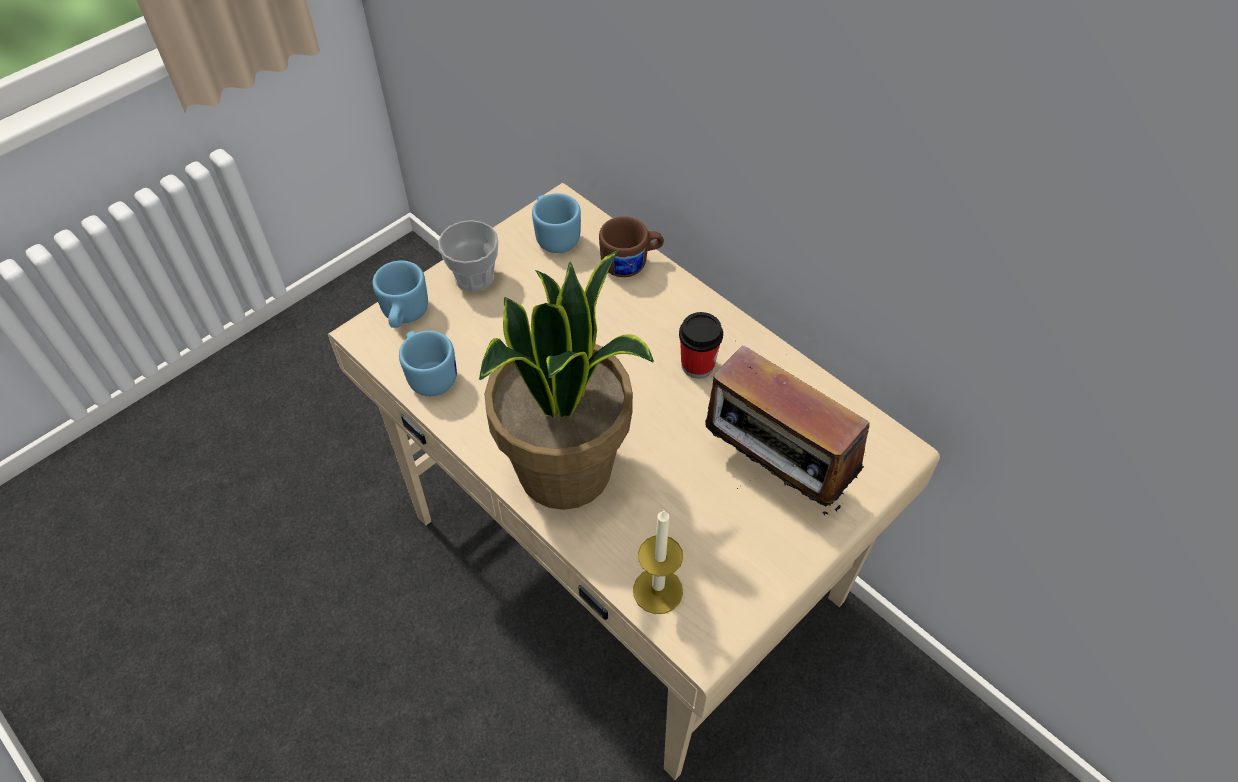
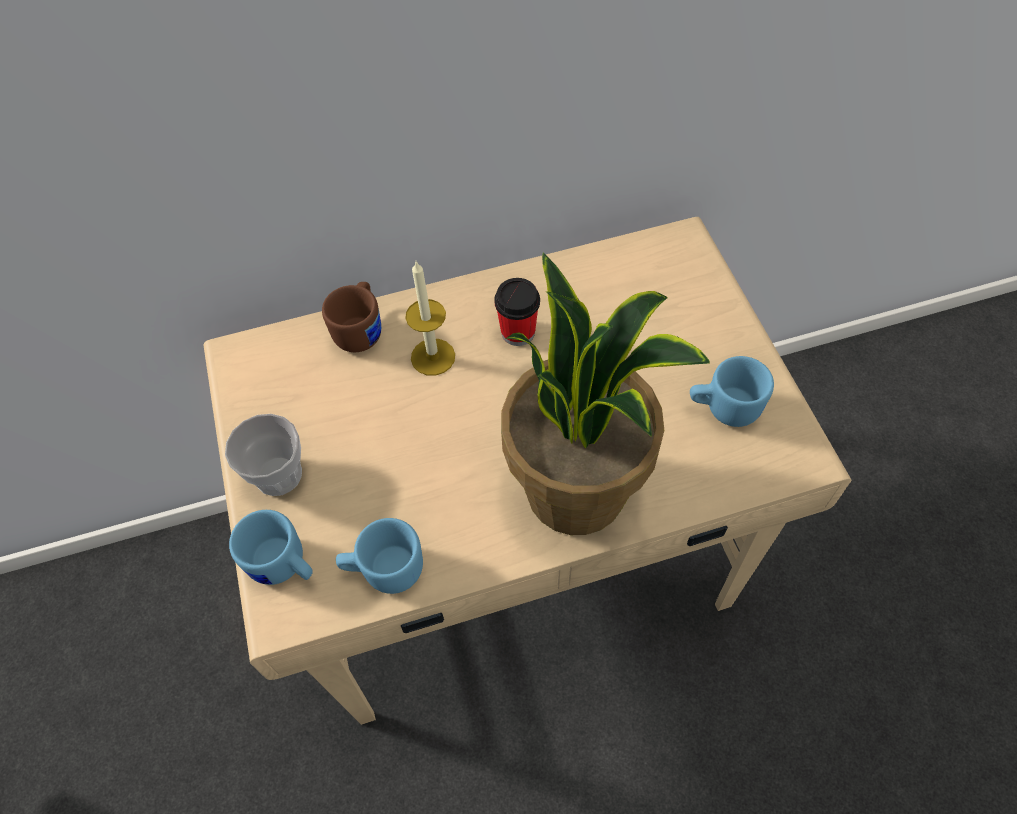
camera: 60 degrees left, 5 degrees up
blue mug [532,193,581,253] -> blue mug moved to [690,356,774,427]
candle [633,509,683,614] -> candle moved to [405,262,455,376]
radio [705,345,869,518] -> none

